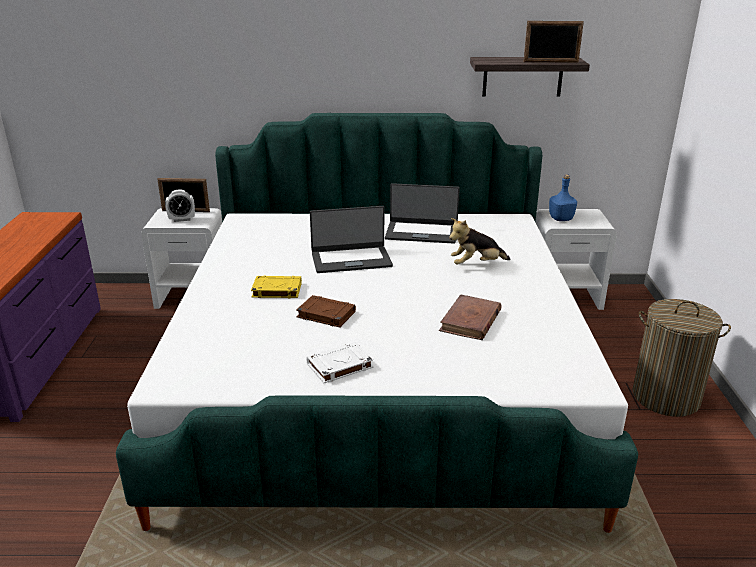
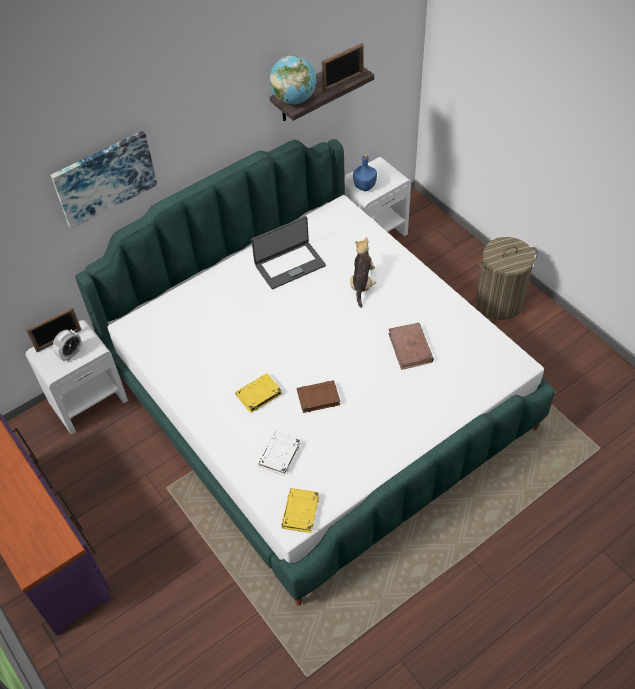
camera: 35 degrees left, 25 degrees up
white book [306,342,373,383] -> white book moved to [258,432,301,476]
laptop [310,206,393,273] -> none
plush toy [449,218,511,265] -> plush toy turned 150 degrees clockwise [350,237,376,308]
none -> picture [51,131,157,229]
none -> globe [269,55,316,104]
none -> yellow book [281,488,319,533]

